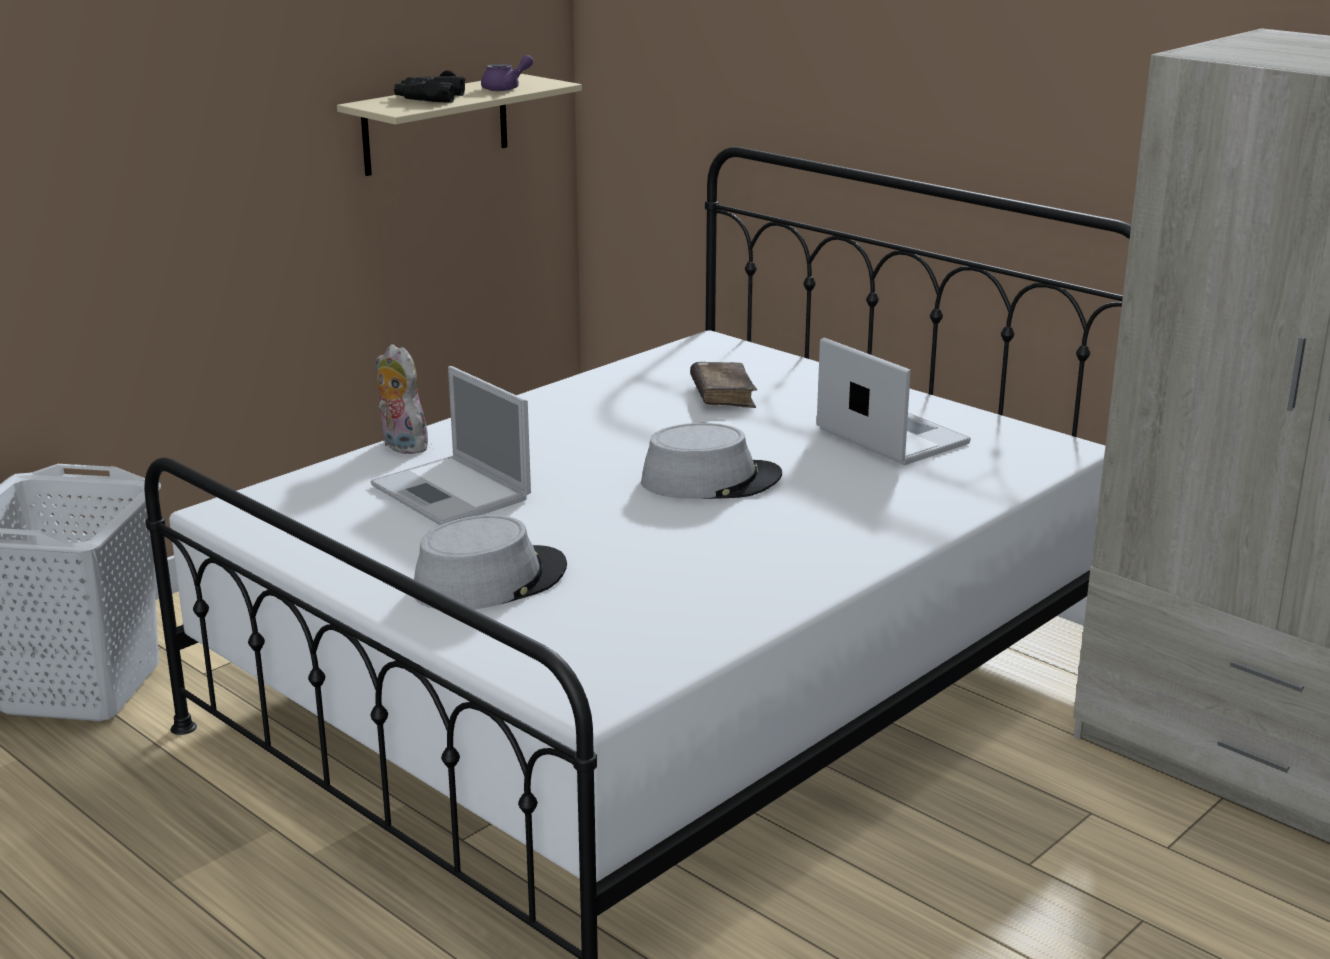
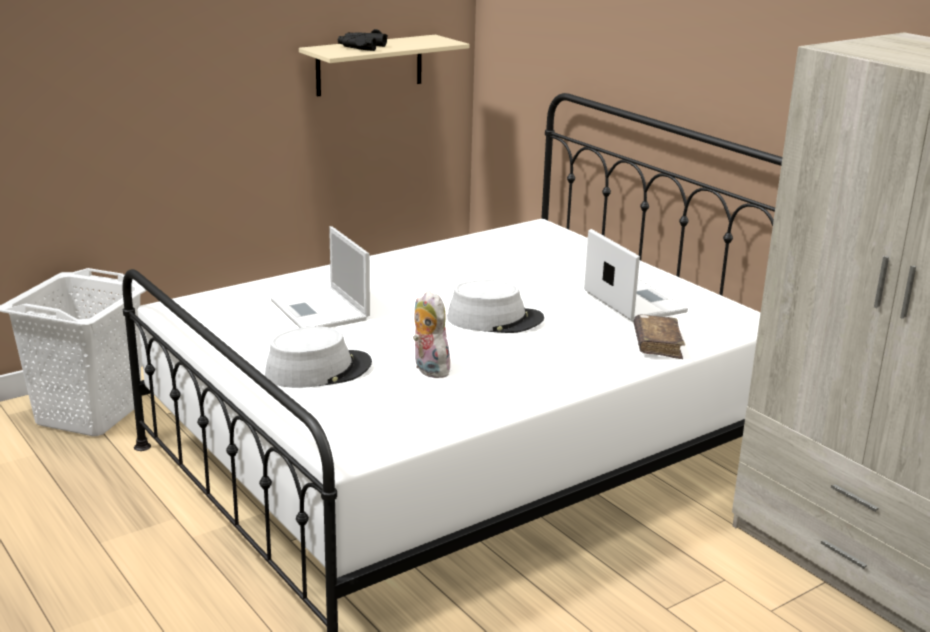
camera: 10 degrees right, 0 degrees up
plush toy [376,344,428,454] -> plush toy moved to [413,290,450,378]
purple teapot [481,55,533,91] -> none
brown book [690,362,757,408] -> brown book moved to [634,315,685,359]

